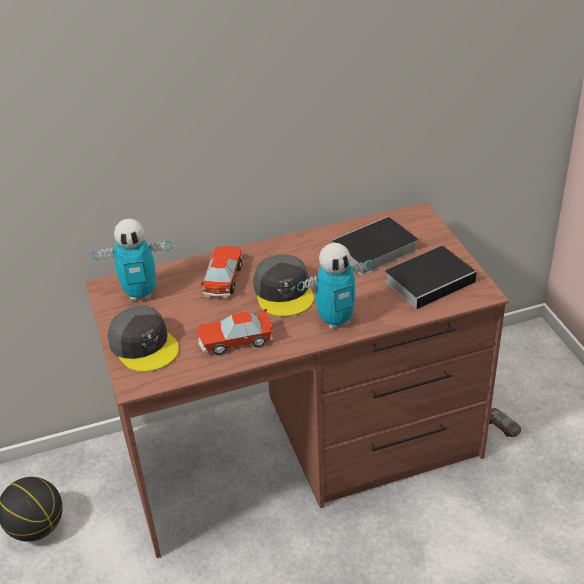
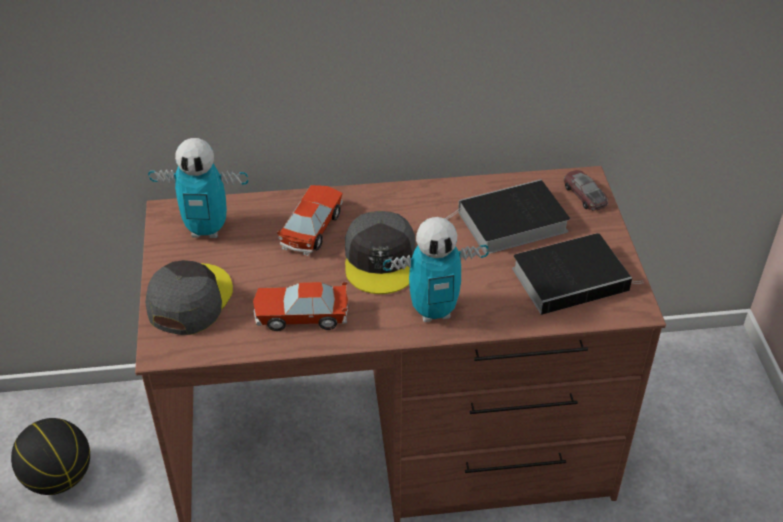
camera: 10 degrees right, 5 degrees up
grey cap [108,306,179,372] -> grey cap turned 135 degrees counterclockwise [145,260,233,335]
toy car [489,408,522,437] -> toy car moved to [564,170,608,211]

